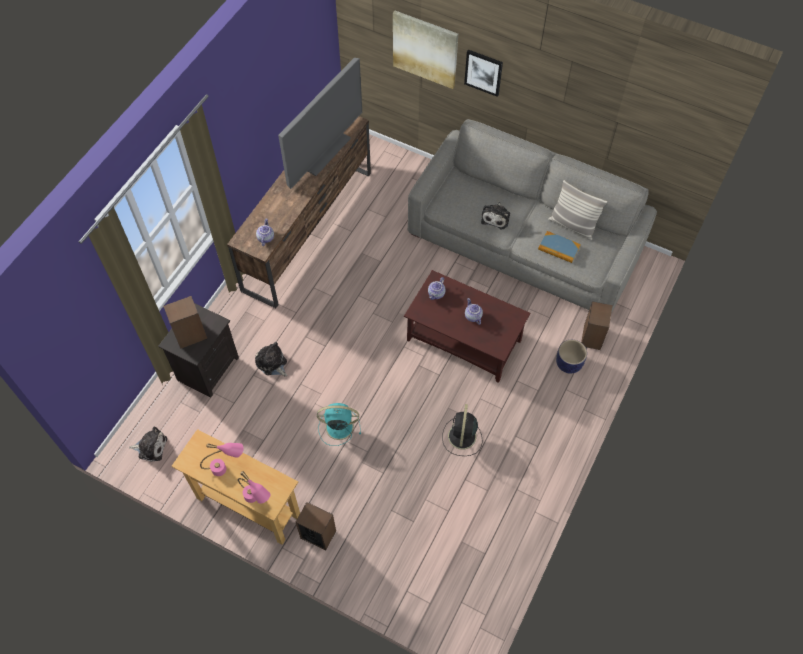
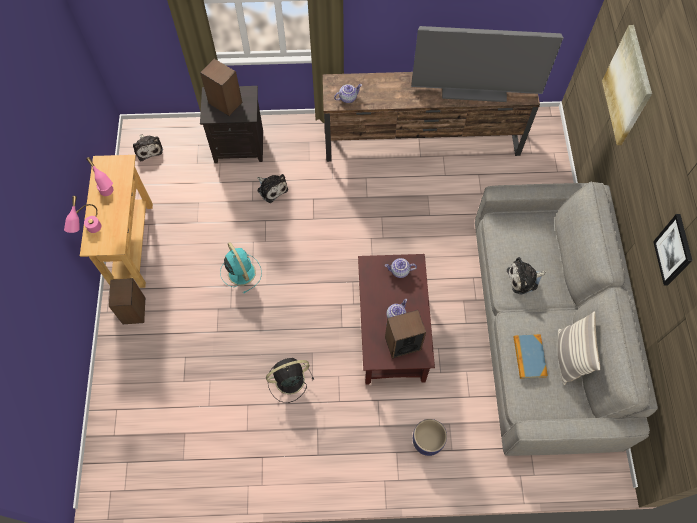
camera: 60 degrees right, 5 degrees up
plush toy [255,342,287,376] -> plush toy turned 120 degrees clockwise [257,174,288,203]
picture [464,50,503,97] -> picture moved to [653,214,693,286]
speaker [581,301,612,350] -> speaker moved to [385,310,426,359]

